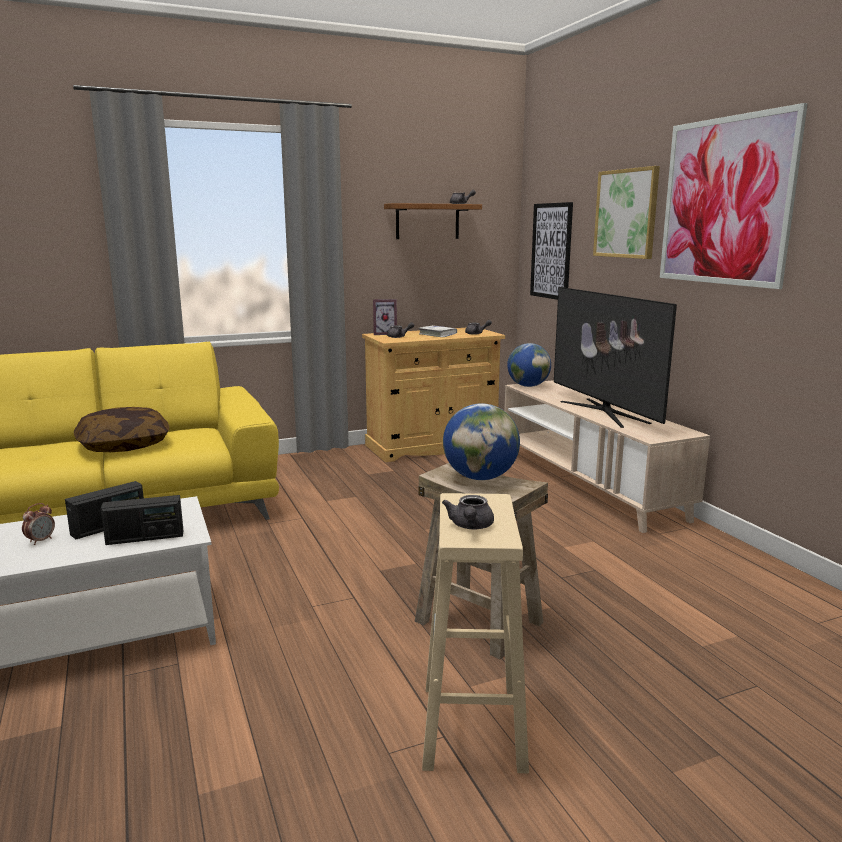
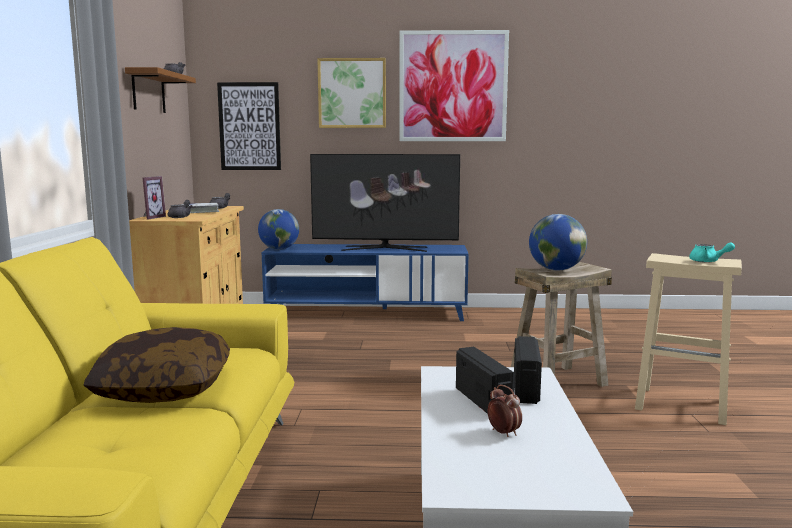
camera: 65 degrees left, 5 degrees down
grey teapot [442,495,494,529] -> turquoise teapot [689,242,735,263]
beige tv stand [504,380,710,533] -> blue tv stand [261,244,468,321]

